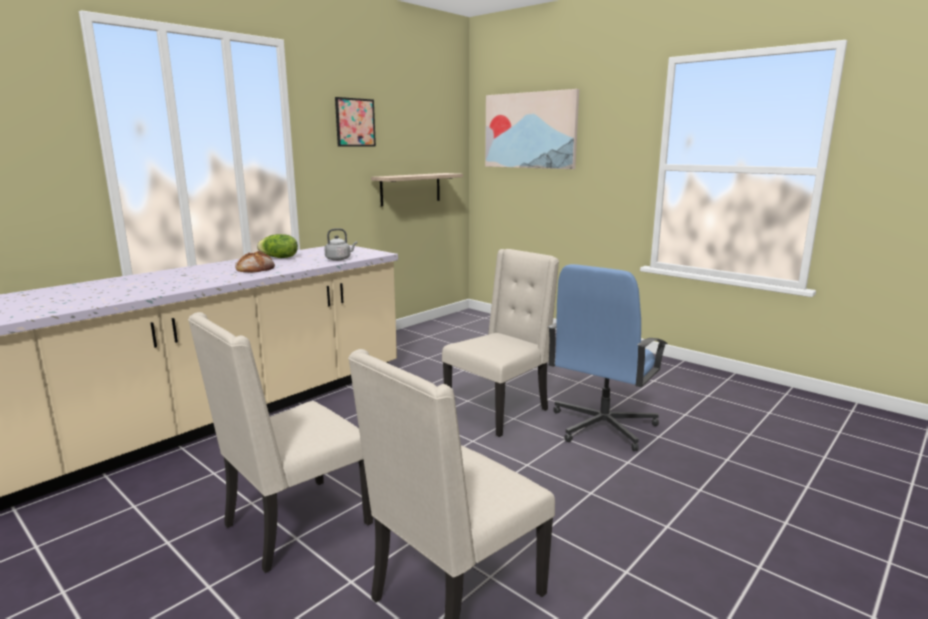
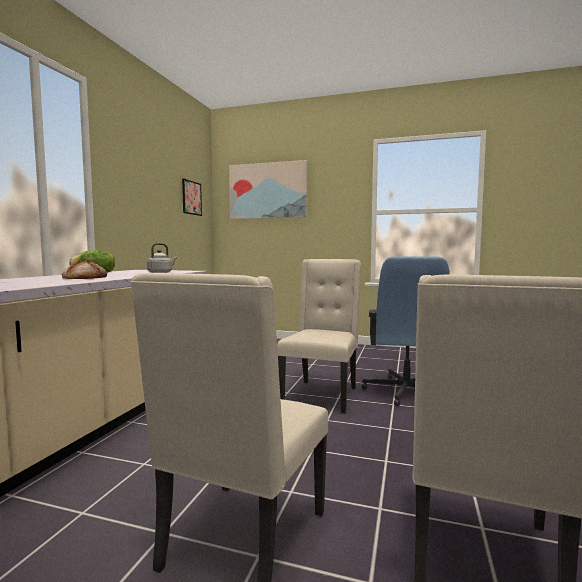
camera: 25 degrees left, 10 degrees down
picture [335,97,376,147] -> picture moved to [182,178,202,216]
shelf [371,173,463,206] -> none

